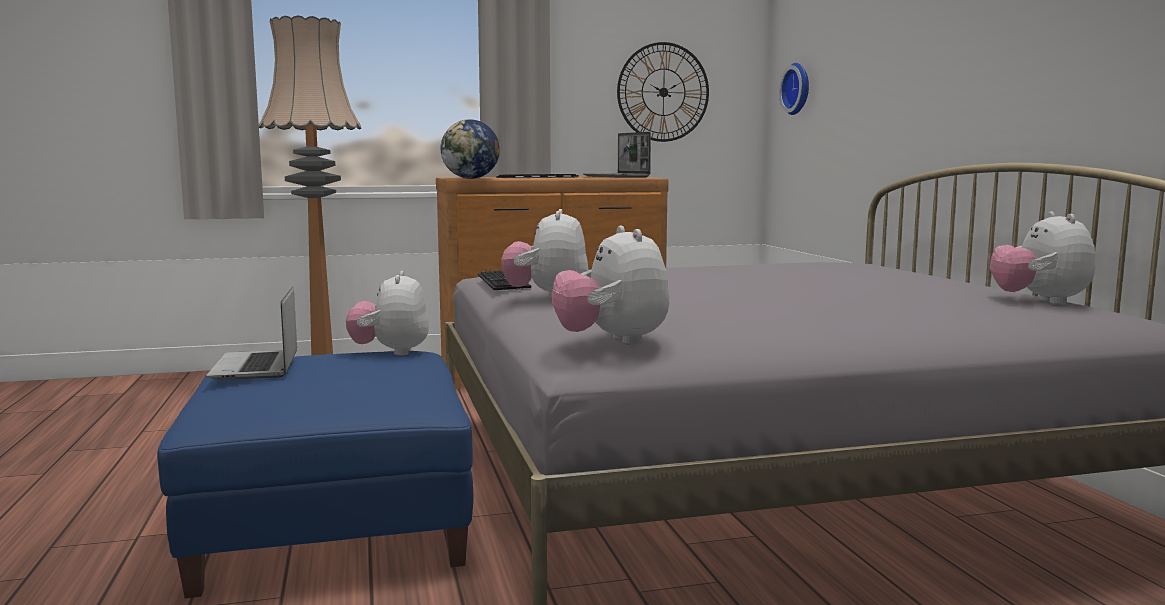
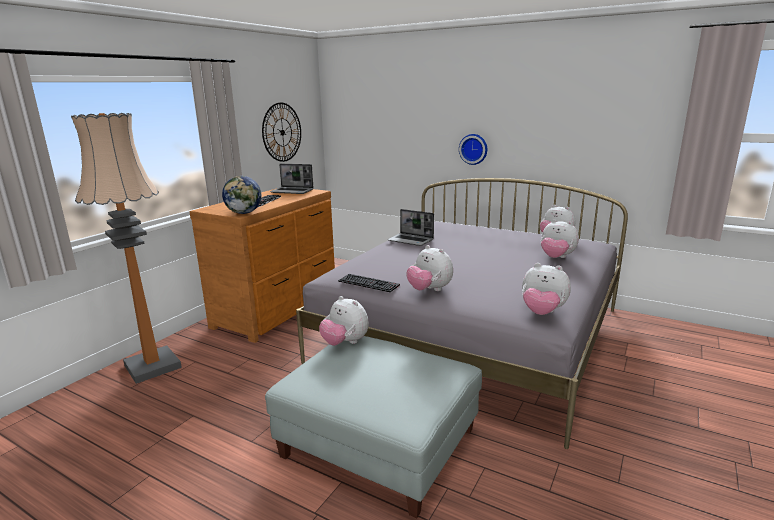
camera: 45 degrees left, 10 degrees up
blue ottoman [157,351,474,598] -> grey ottoman [265,336,482,518]
laptop [206,287,297,380] -> laptop moved to [387,209,434,246]
wall clock [779,63,809,115] -> wall clock moved to [459,134,487,165]
none -> plush toy [541,219,579,258]

